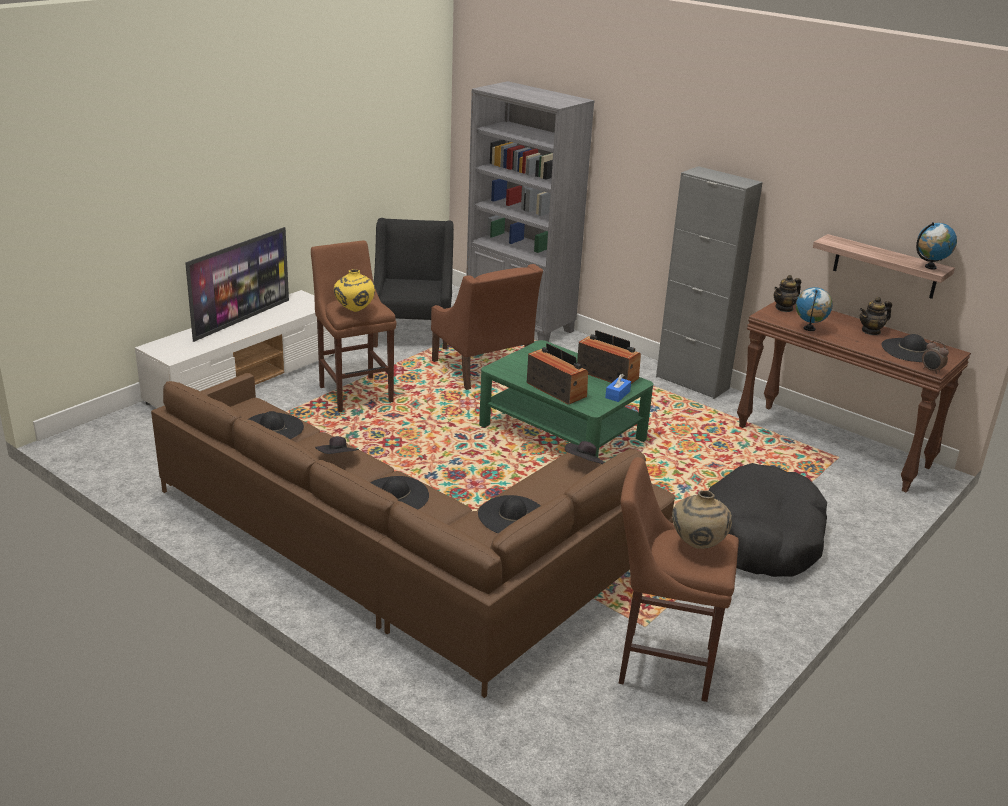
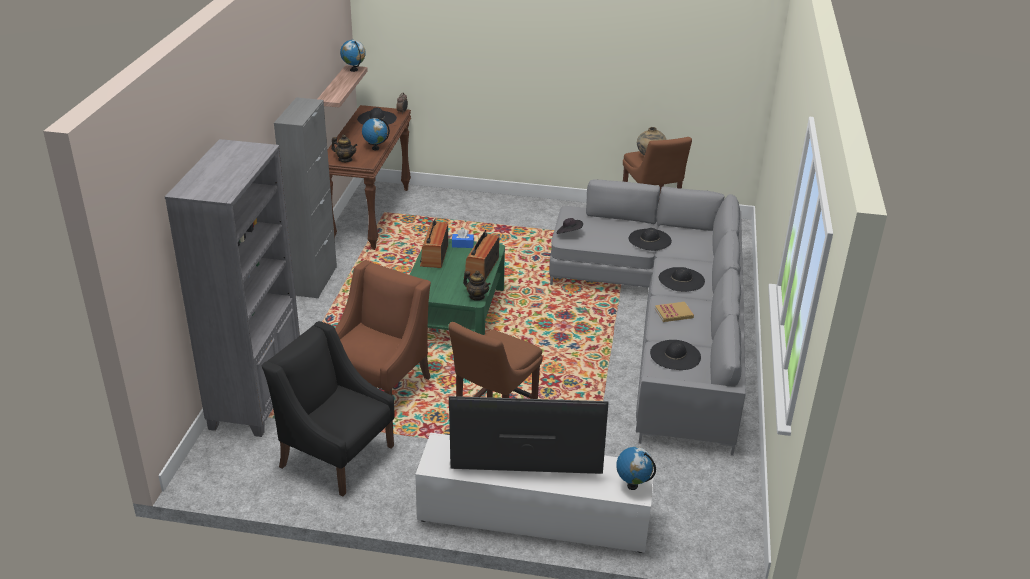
camera: 120 degrees left, 5 degrees up
brown sofa [151,373,675,698] -> grey sofa [549,179,746,456]
black hat [315,436,359,454] -> book [655,302,694,322]
yellow vase [334,269,375,312] -> none
black armchair [373,218,454,349] -> black armchair turned 60 degrees clockwise [262,321,395,496]
black dog bed [709,463,827,577] -> none
teapot [860,297,892,335] -> teapot moved to [463,270,491,301]
none -> globe [616,447,656,490]

